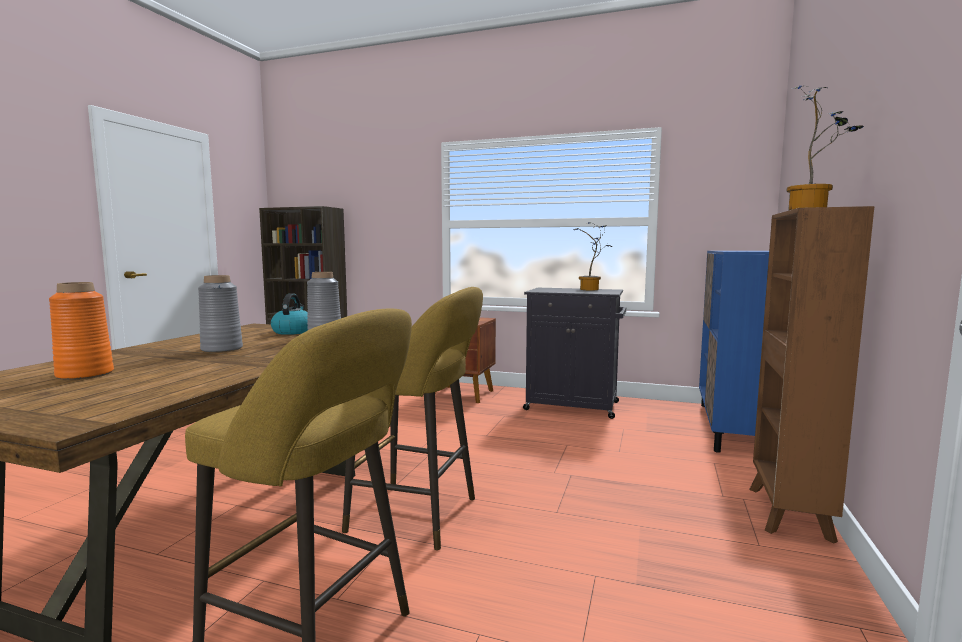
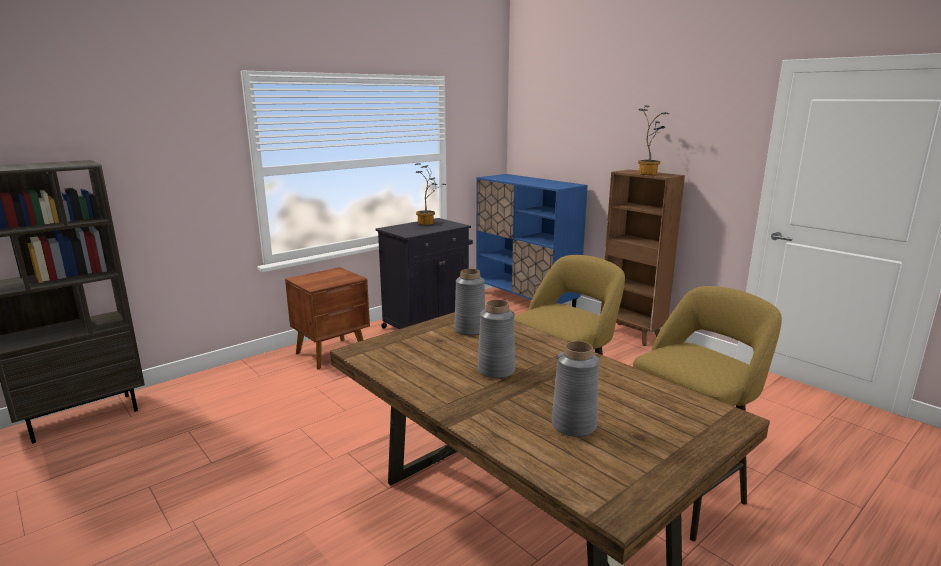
camera: 60 degrees left, 10 degrees up
orange vase [49,282,114,380] -> grey vase [552,341,599,437]
kettle [271,293,308,335] -> none

